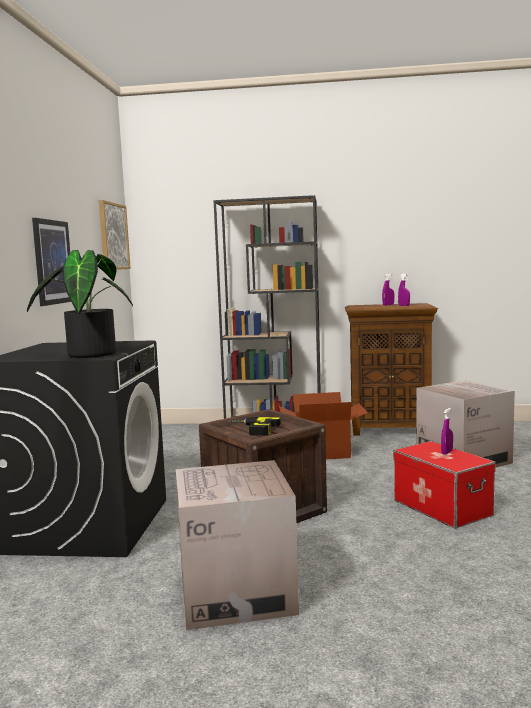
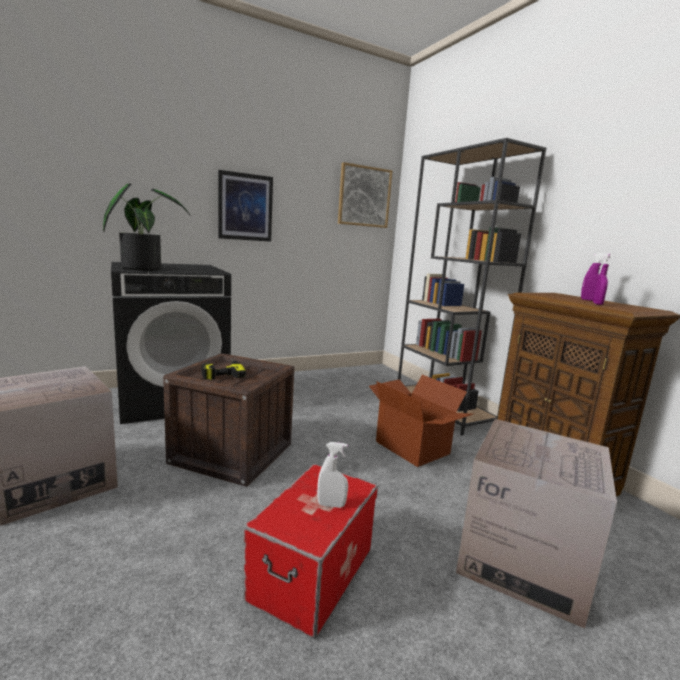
camera: 55 degrees right, 5 degrees up
purple spray bottle [441,408,453,455] -> white spray bottle [317,442,348,508]

